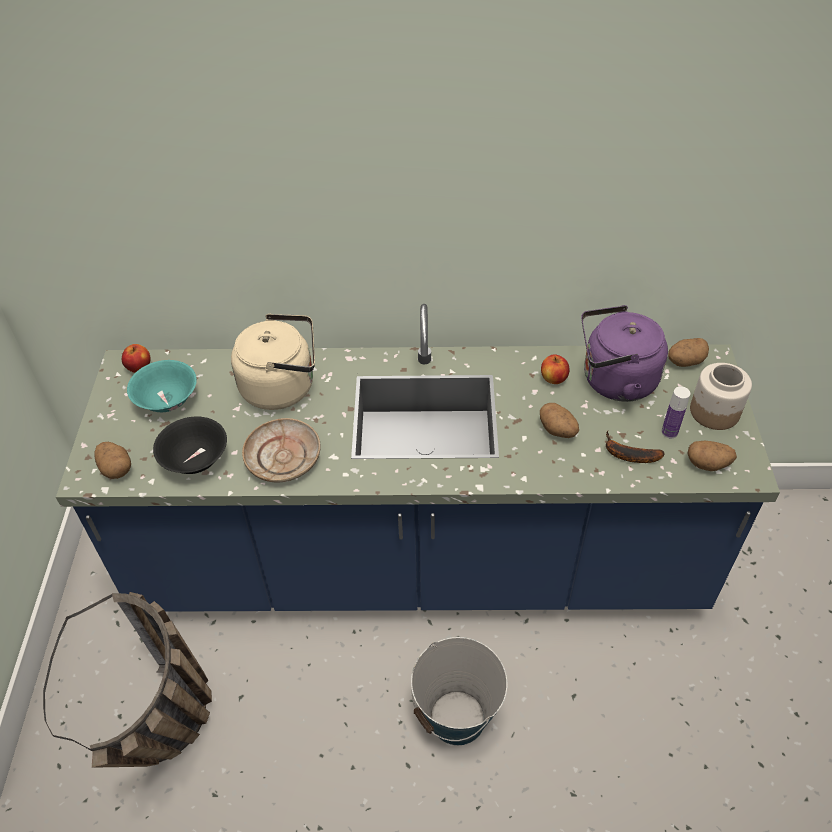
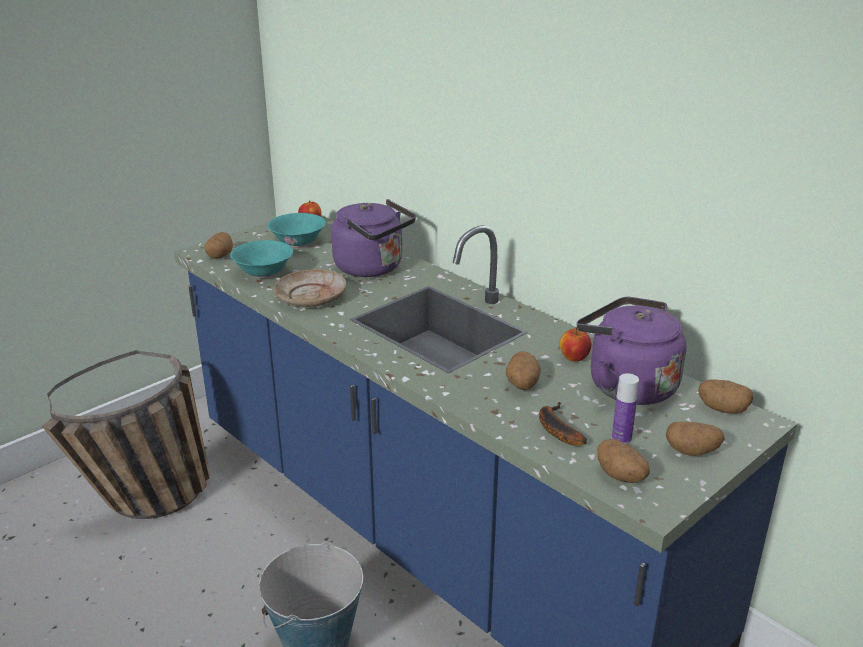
camera: 45 degrees right, 20 degrees down
black bowl [153,416,227,474] -> turquoise bowl [230,240,293,278]
beige kettle [231,314,315,410] -> purple kettle [331,199,416,277]
jar [690,363,752,430] -> potato [666,422,725,456]

